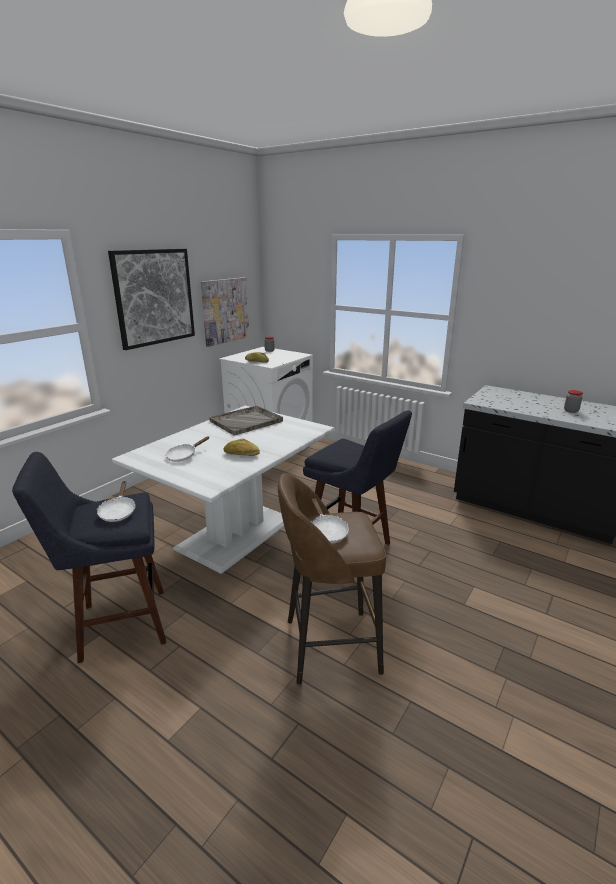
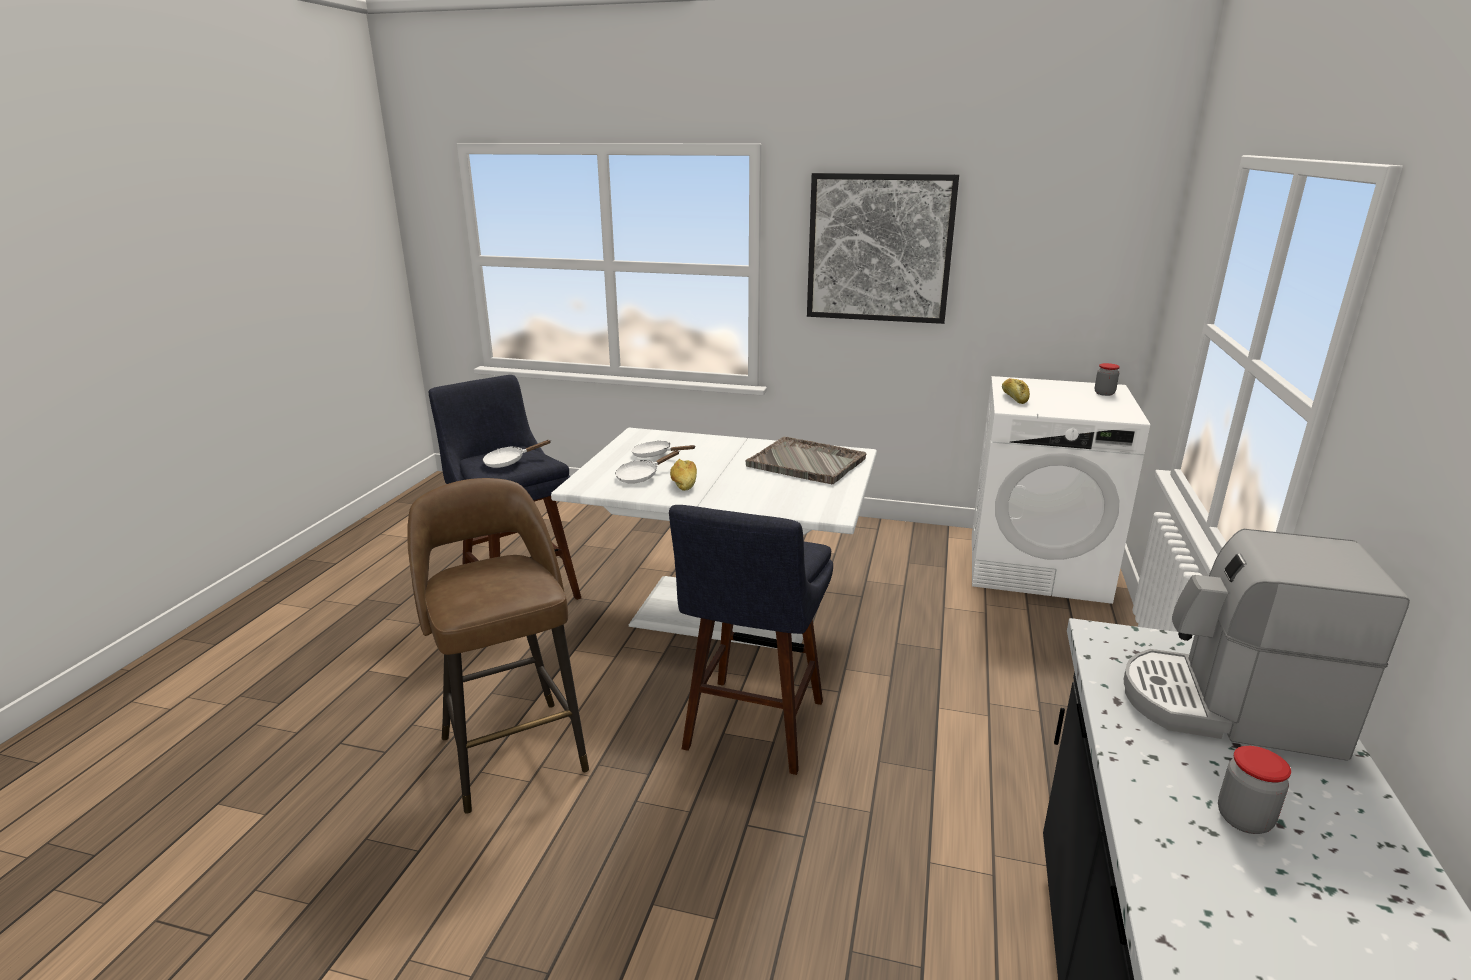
camera: 70 degrees right, 0 degrees up
picture [201,277,249,347] -> none
white frying pan [311,499,349,543] -> white frying pan moved to [615,450,679,484]
none -> coffee machine [1124,529,1410,761]

